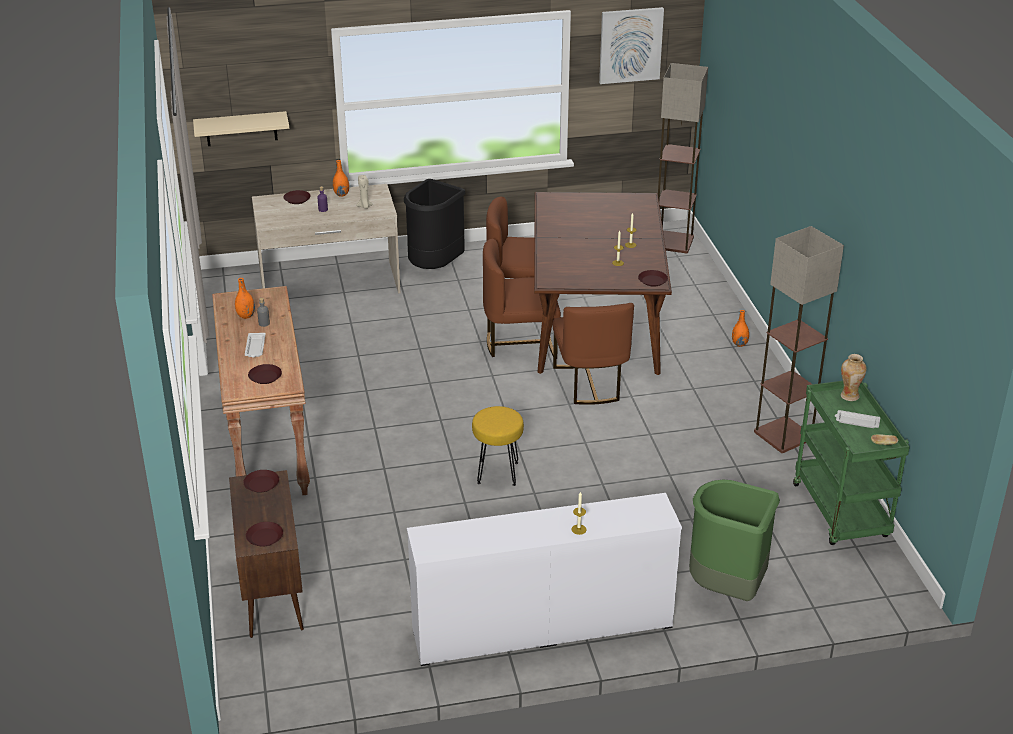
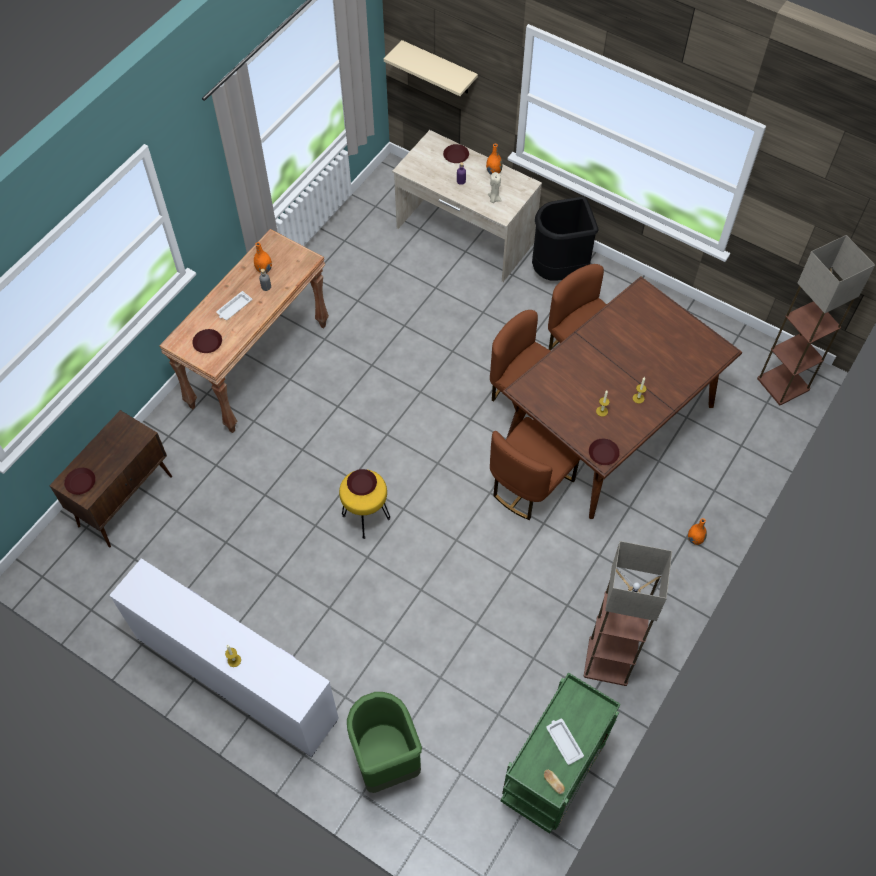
camera: 45 degrees right, 25 degrees up
brown plate [243,470,279,493] -> brown plate moved to [347,469,377,496]
picture [599,7,664,84] -> none
vase [841,354,867,401] -> none

